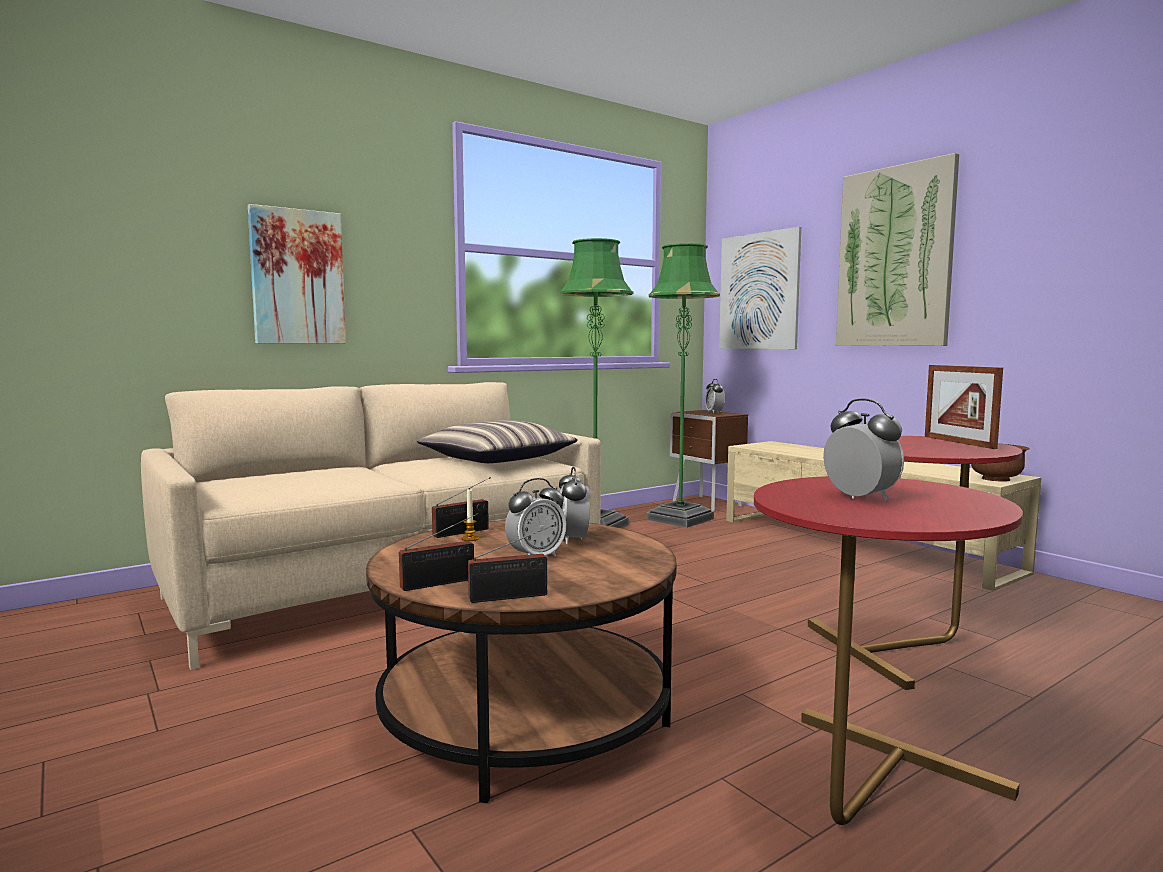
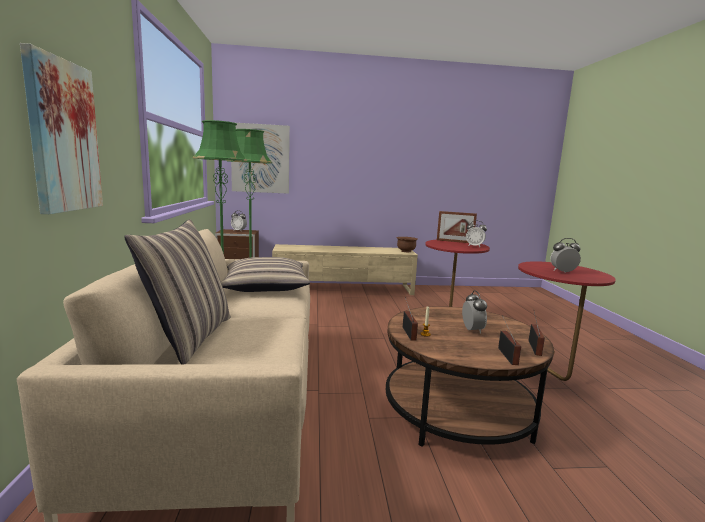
camera: 60 degrees left, 5 degrees up
alarm clock [559,467,590,544] -> alarm clock moved to [466,220,487,247]
picture [836,153,959,346] -> none
none -> pillow [124,219,230,364]

